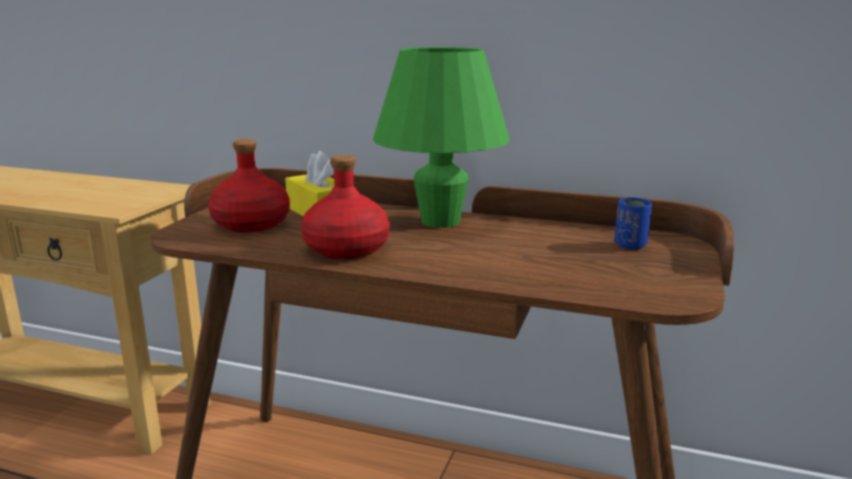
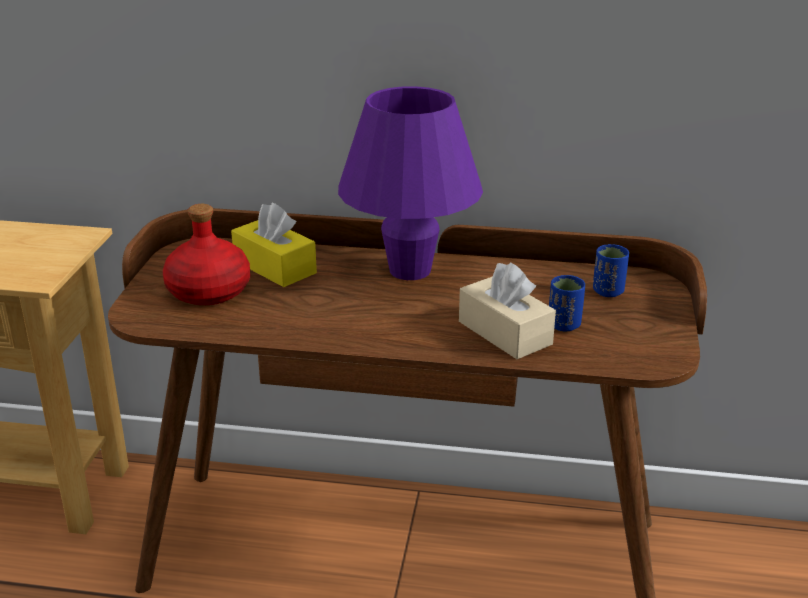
camera: 10 degrees left, 10 degrees up
red bottle [301,155,390,259] -> none
green table lamp [373,47,509,228] -> purple table lamp [338,86,483,280]
none -> beige tissue box [459,263,556,359]
none -> blue cup [549,275,585,331]

